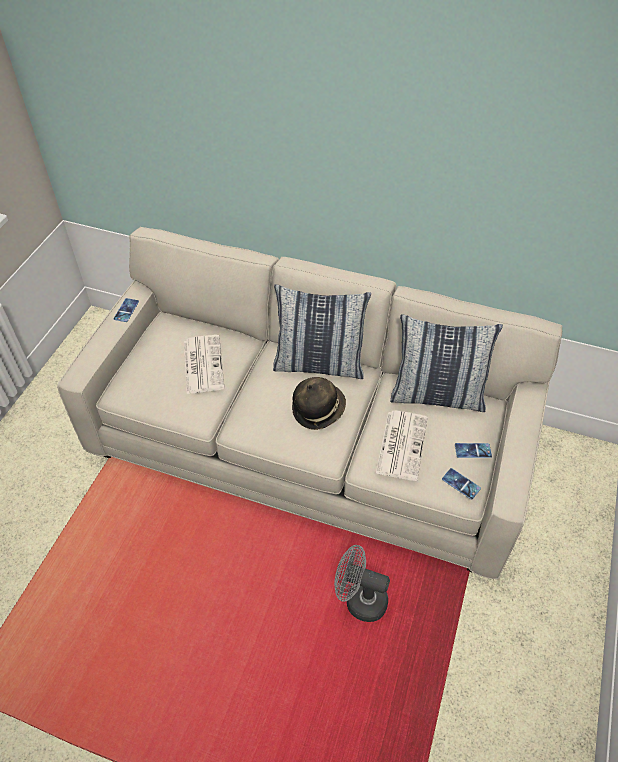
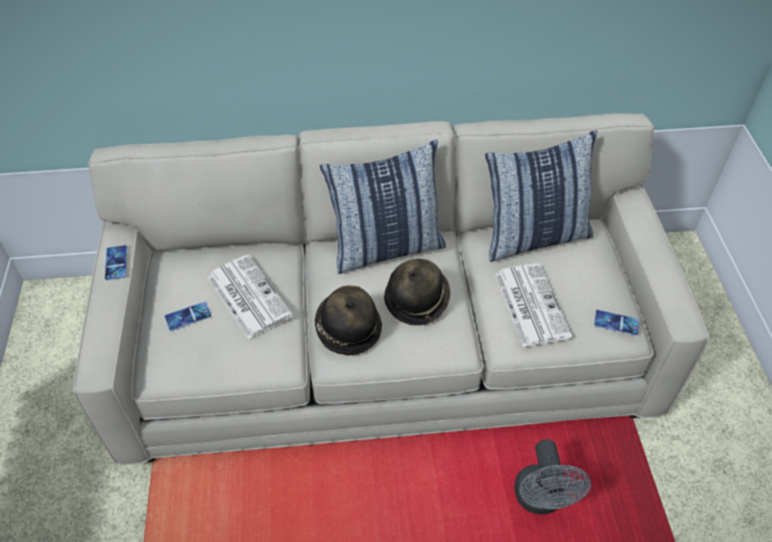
camera: 25 degrees left, 0 degrees up
grey fan [334,545,390,622] -> grey fan turned 90 degrees counterclockwise [514,439,591,514]
phone [455,443,492,458] -> phone moved to [165,302,211,331]
none -> hat [315,286,382,355]

